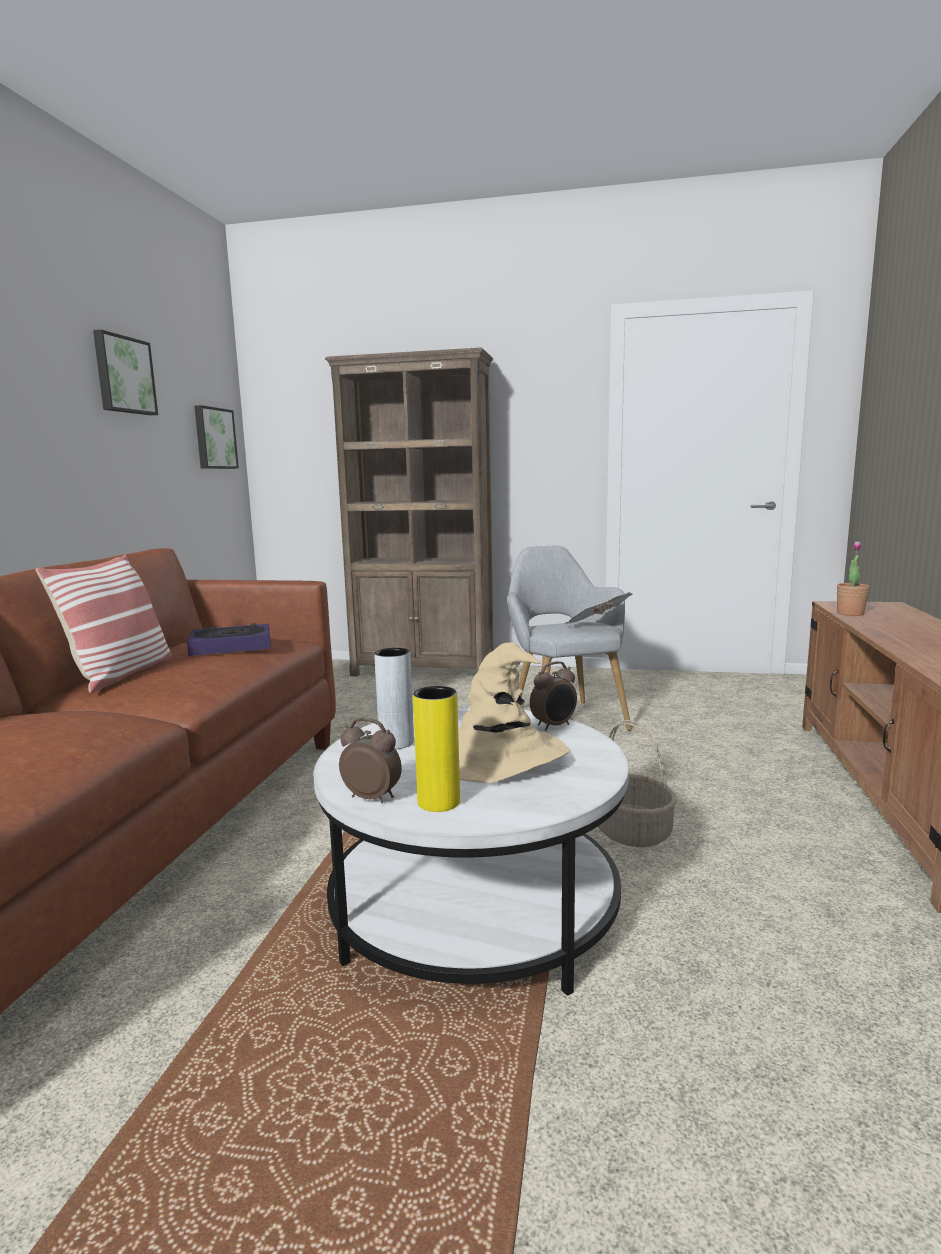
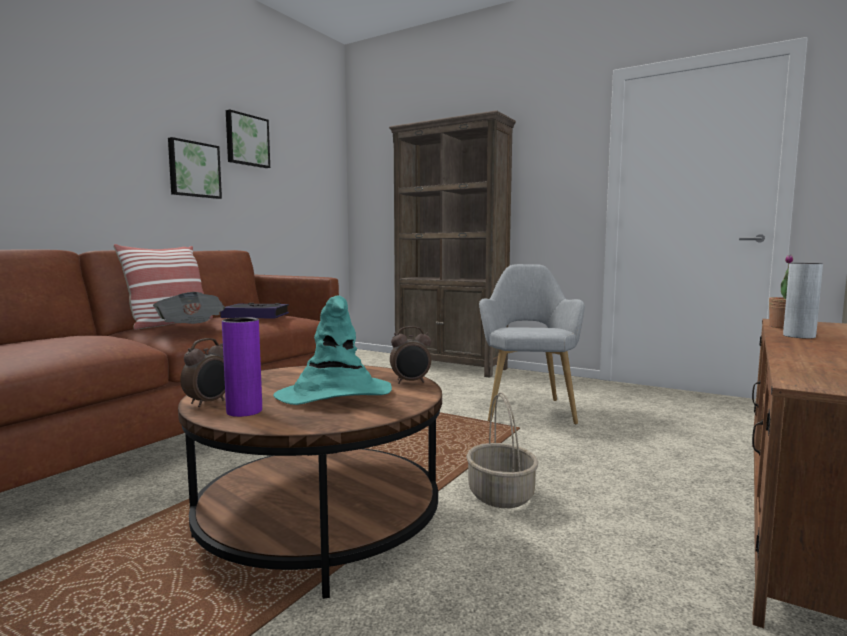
camera: 20 degrees right, 5 degrees down
picture [194,405,239,469] -> picture moved to [168,137,222,199]
white coffee table [313,707,629,996] -> brown coffee table [178,366,442,599]
alarm clock [339,718,402,803] -> alarm clock turned 75 degrees clockwise [180,338,225,407]
grey vase [374,648,414,749] -> grey vase moved to [783,263,823,339]
yellow vase [413,686,460,812] -> purple vase [222,317,262,417]
beige hat [458,642,570,783] -> turquoise hat [273,296,392,405]
newspaper [565,592,632,624] -> newspaper moved to [153,292,225,324]

